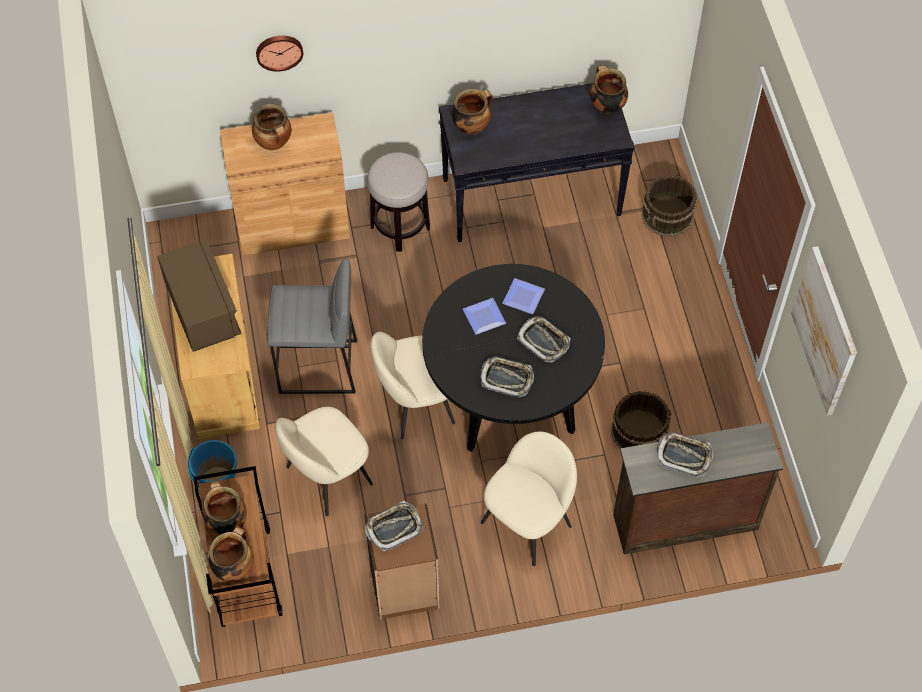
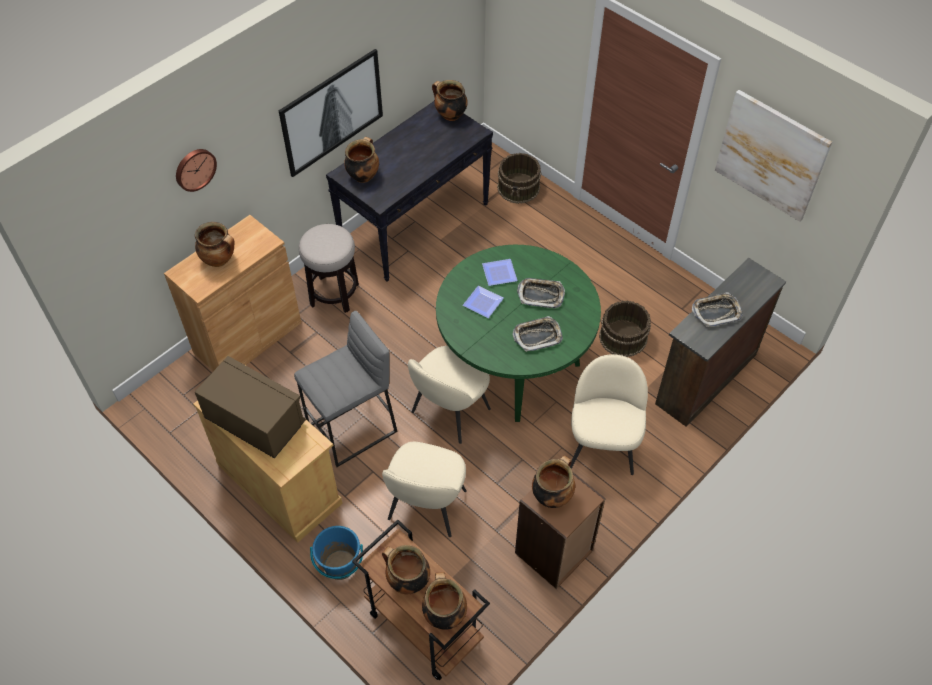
camera: 35 degrees left, 5 degrees down
tray [365,501,424,551] -> cooking pot [532,455,575,508]
black dining table [422,264,605,452] -> green dining table [436,245,601,422]
none -> picture [279,49,383,177]

